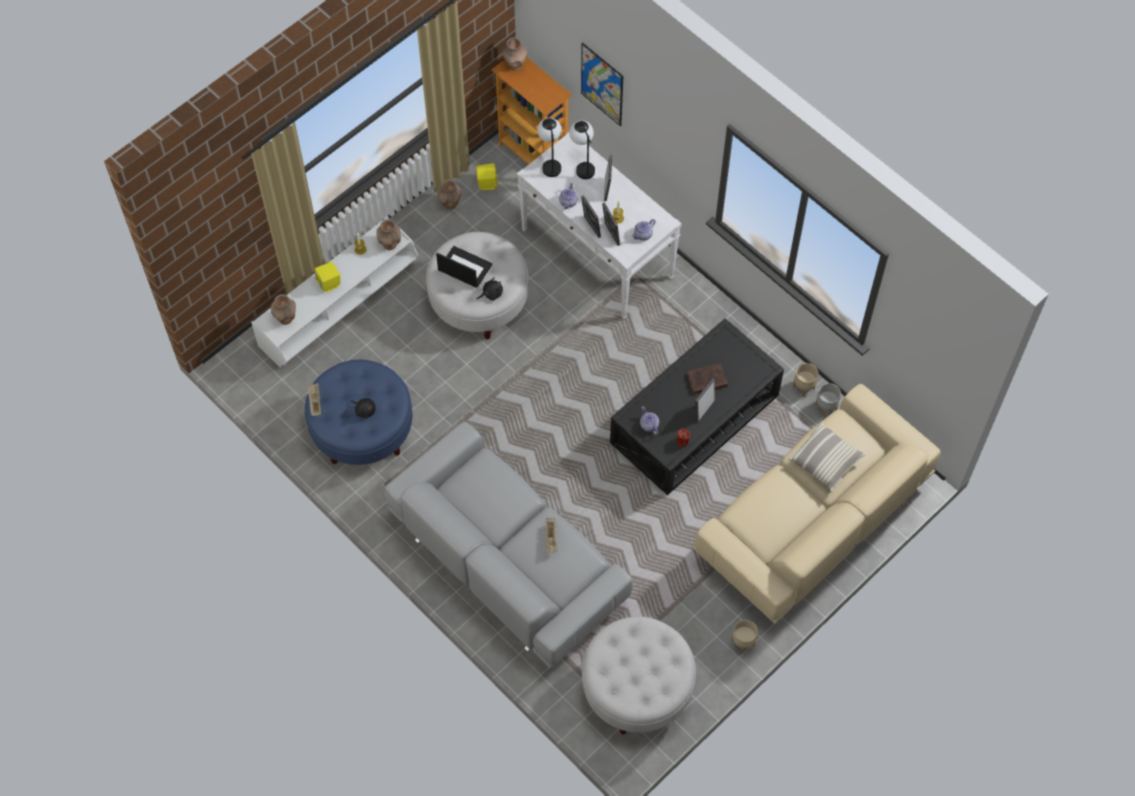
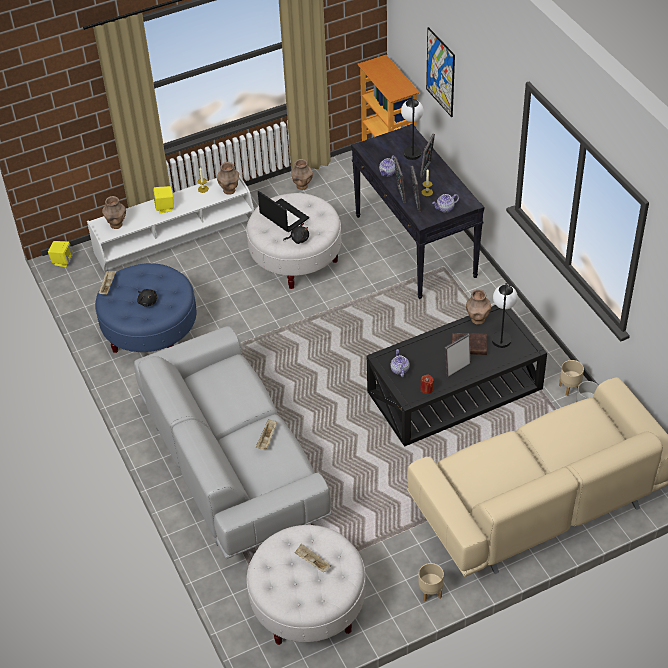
camera: 20 degrees right, 15 degrees down
yellow speaker [476,163,498,190] -> yellow speaker moved to [48,241,73,267]
brown vase [502,37,528,71] -> brown vase moved to [466,289,491,325]
white console table [517,132,682,319] -> black console table [351,124,484,299]
table lamp [537,118,562,177] -> table lamp moved to [492,283,518,348]
pillow [788,421,865,491] -> none
none -> beige tray [295,544,331,572]

